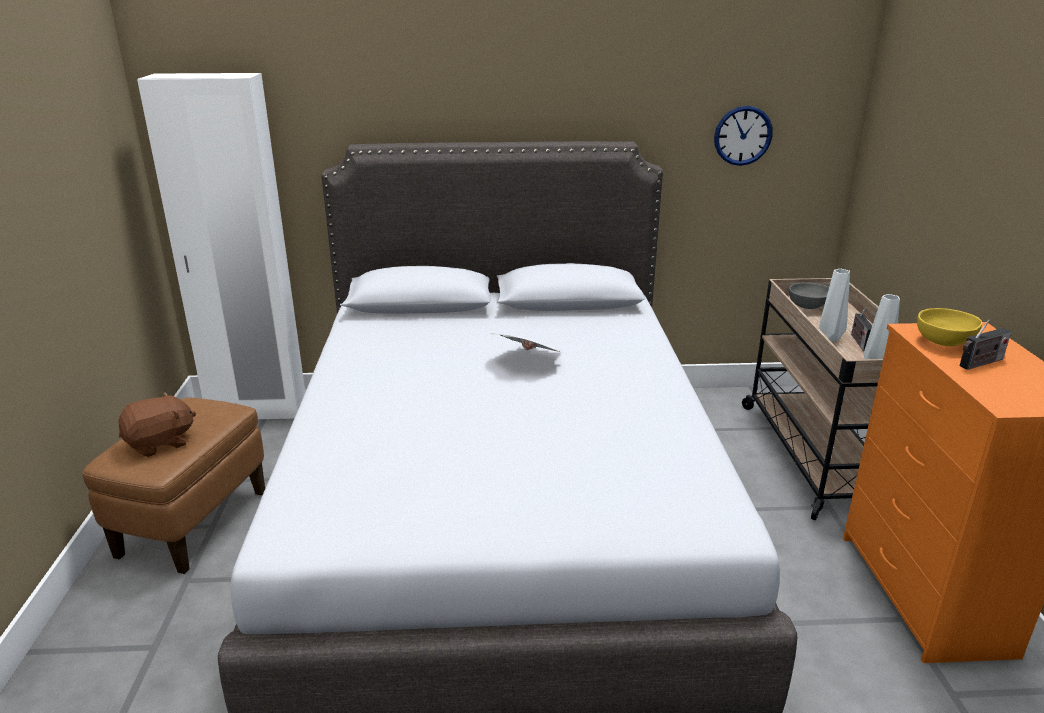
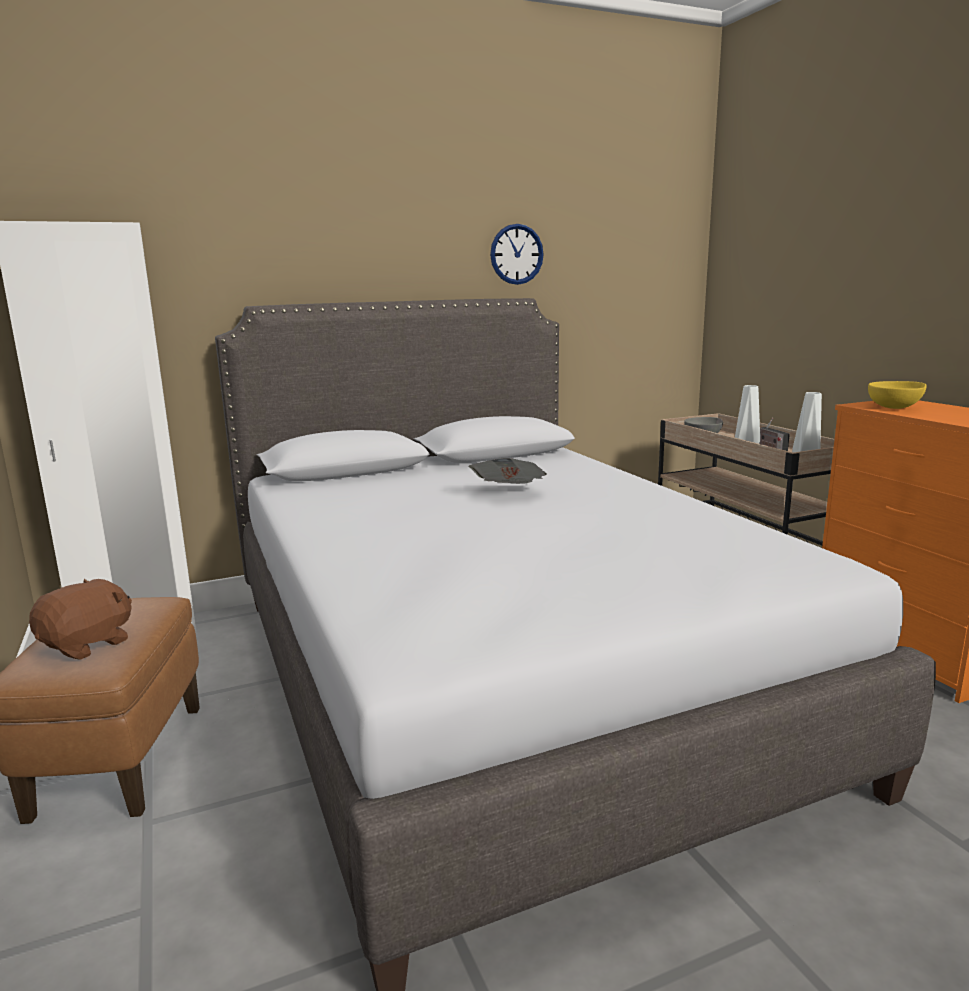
camera: 20 degrees left, 10 degrees down
wall clock [714,106,773,166] -> wall clock moved to [490,224,544,285]
radio [959,319,1011,370] -> none

